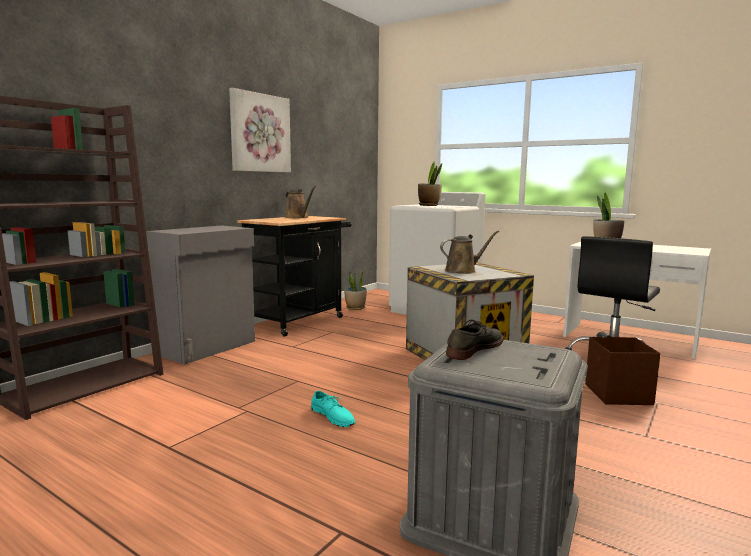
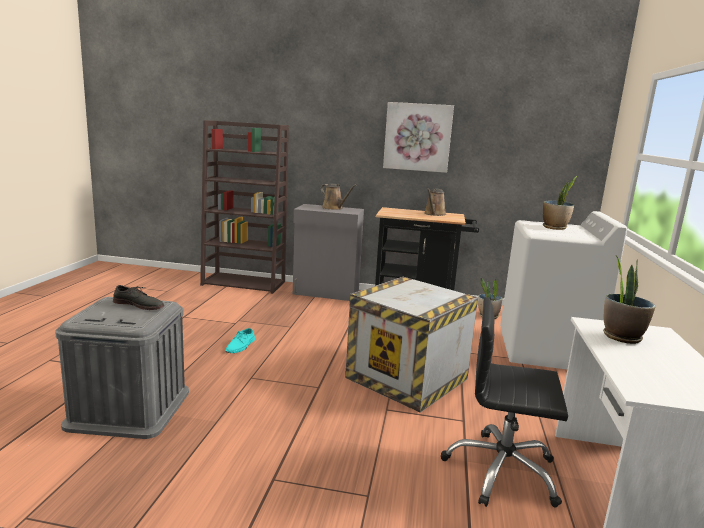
camera: 65 degrees right, 5 degrees up
brown watering can [440,230,499,274] -> brown watering can moved to [321,183,357,210]
brown storage box [585,337,661,405] -> none

